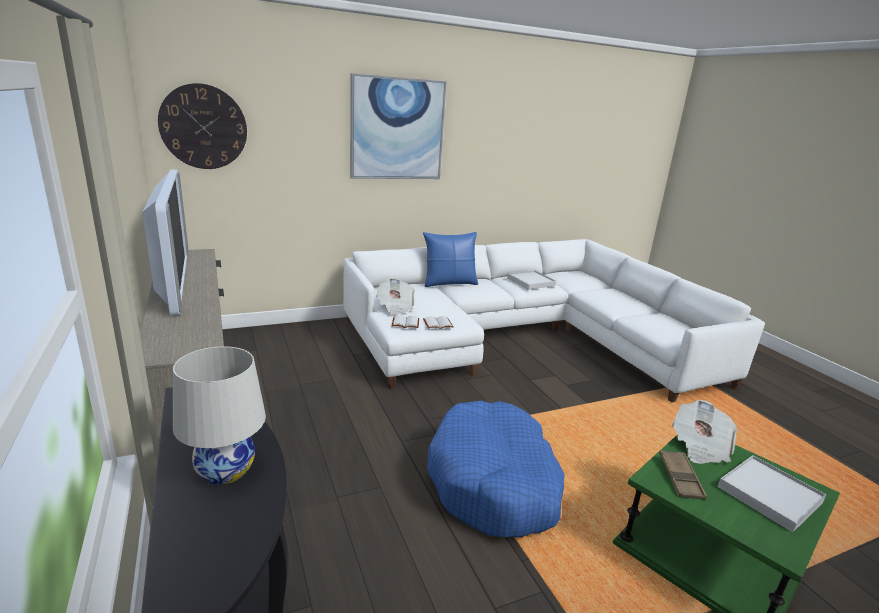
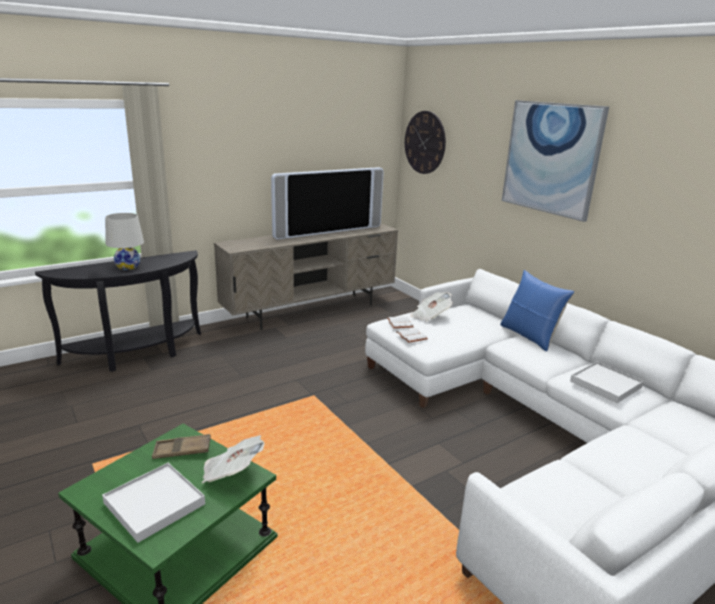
camera: 80 degrees right, 0 degrees up
blue dog bed [427,401,565,537] -> none

